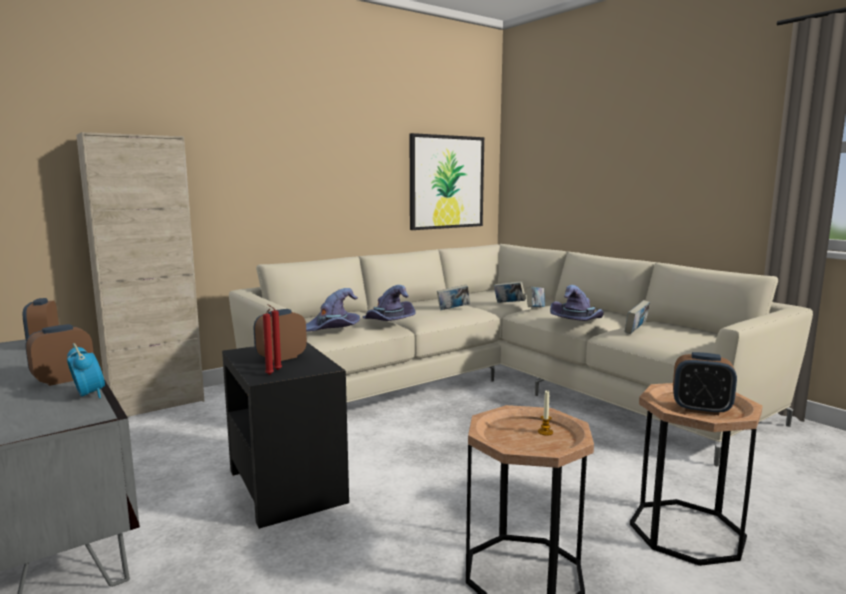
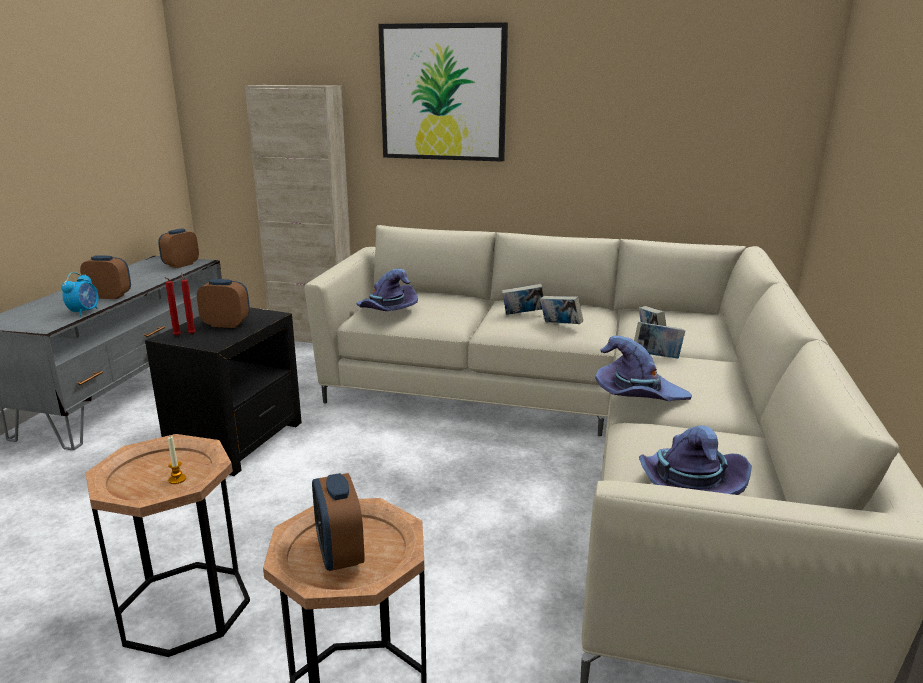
camera: 50 degrees right, 10 degrees up
purple hat [363,285,415,321] -> purple hat moved to [639,425,752,495]
picture [410,133,484,230] -> picture moved to [378,22,508,162]
book [625,300,650,334] -> book moved to [502,284,543,315]

